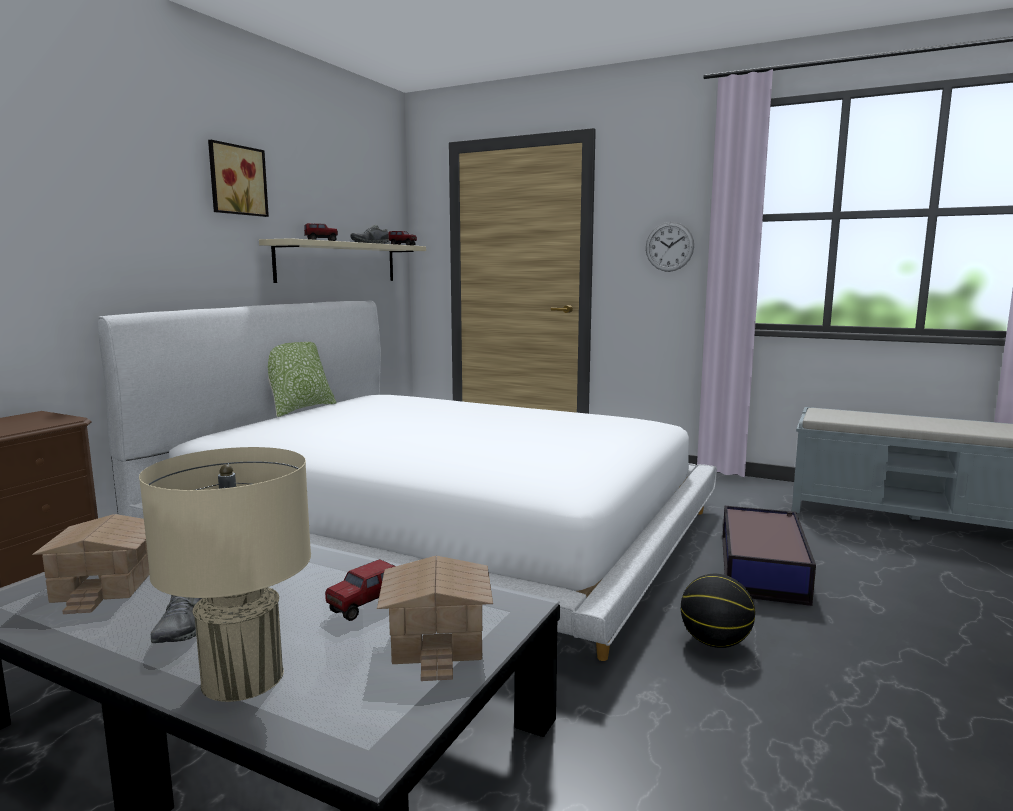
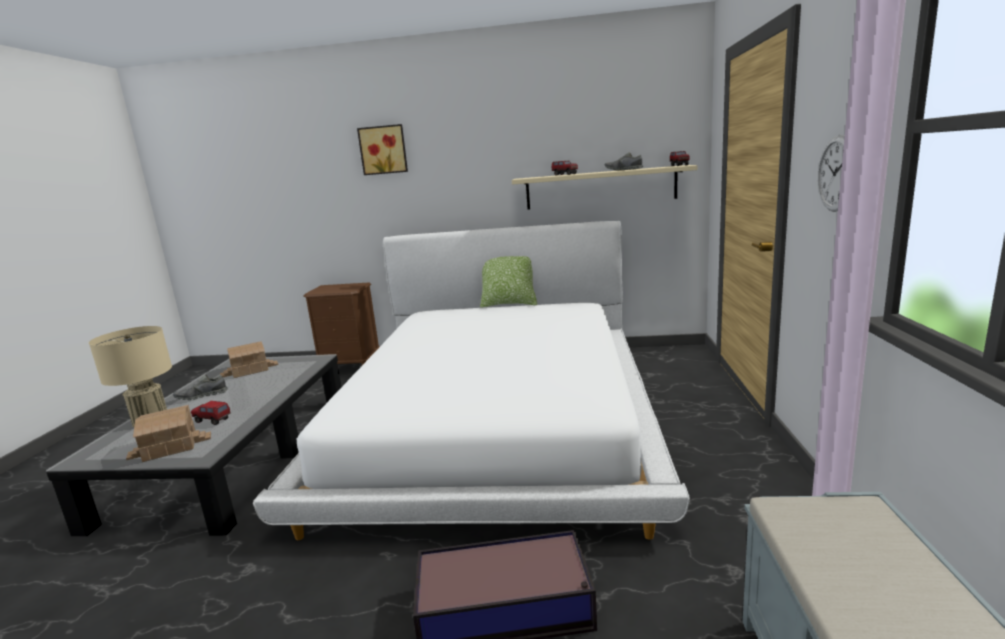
camera: 70 degrees right, 5 degrees up
picture [208,140,269,217] -> picture moved to [357,124,408,175]
basketball [681,574,755,648] -> none

